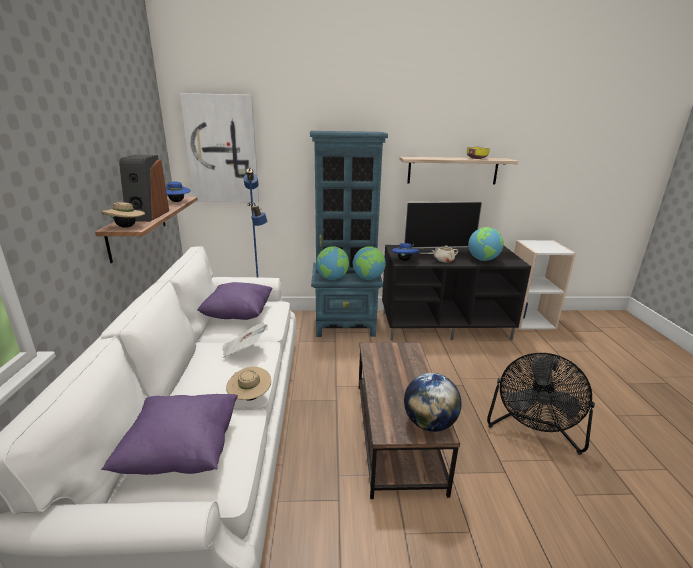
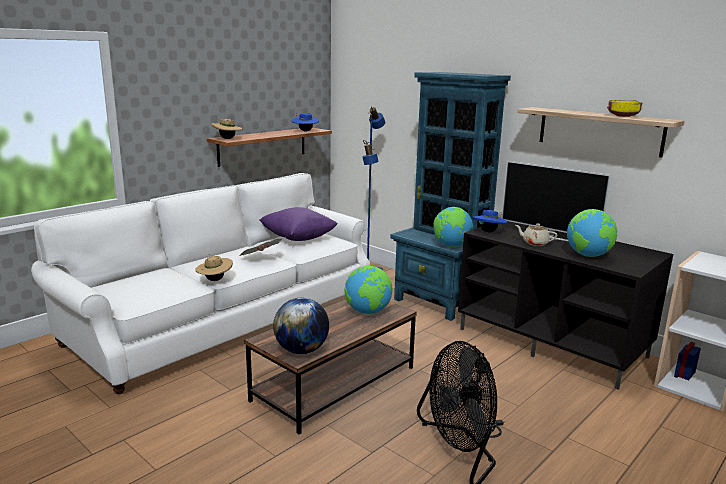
camera: 45 degrees right, 5 degrees down
purple pillow [101,394,238,475] -> none
speaker [119,155,169,222] -> none
picture [180,93,259,202] -> none
globe [316,246,349,280] -> globe moved to [345,266,393,314]

